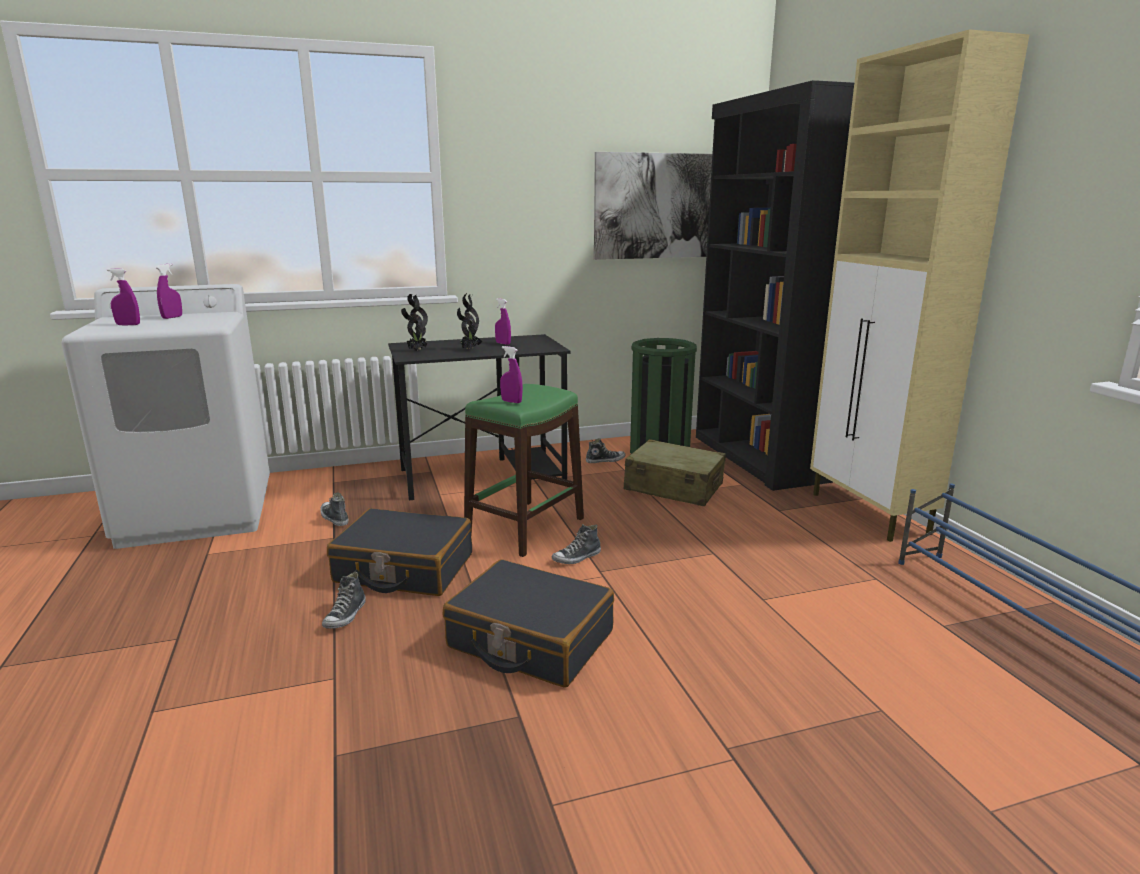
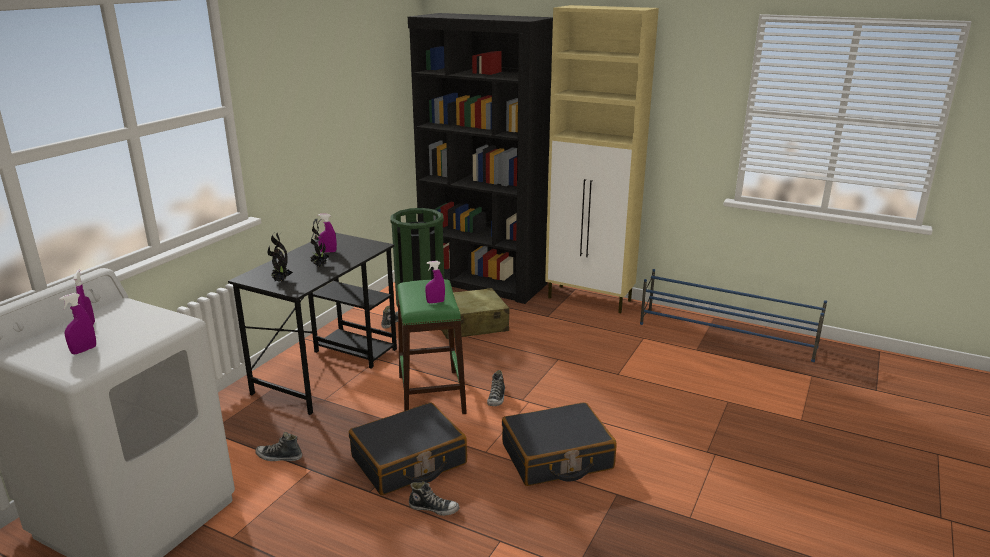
camera: 45 degrees left, 5 degrees up
shoe [322,572,366,629] -> shoe turned 45 degrees counterclockwise [409,481,459,516]
picture [594,152,712,260] -> none

